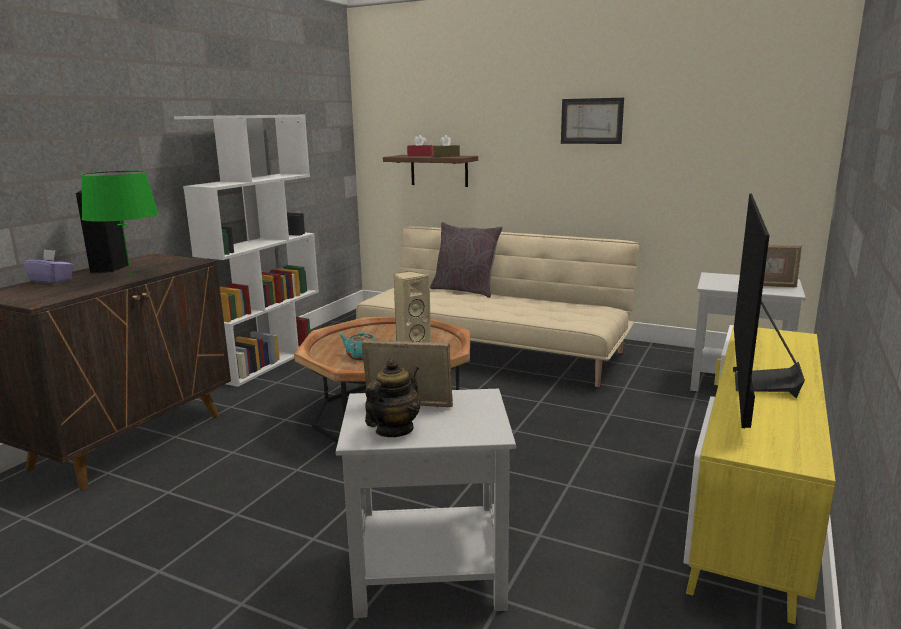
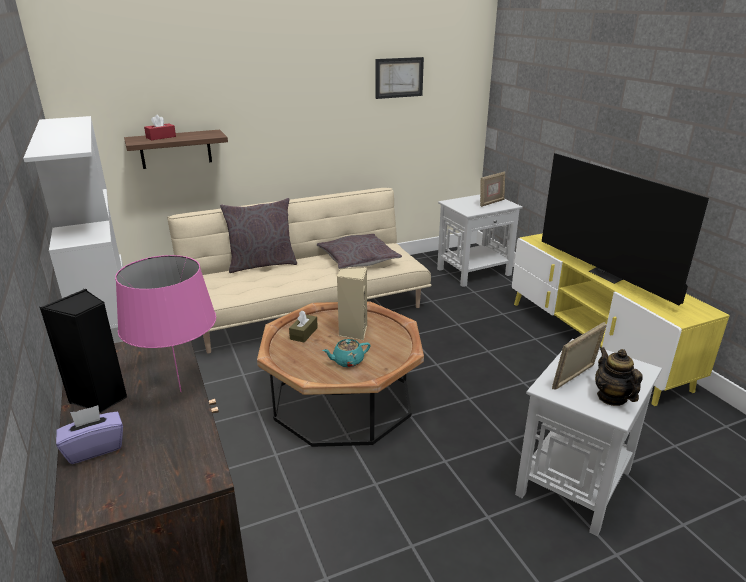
camera: 50 degrees left, 10 degrees up
green table lamp [81,171,159,278] -> pink table lamp [115,255,216,392]
brown tissue box [433,135,460,157] -> brown tissue box moved to [289,310,318,342]
picture [561,98,624,144] -> picture moved to [375,57,424,99]
none -> grey pillow [317,234,402,269]

